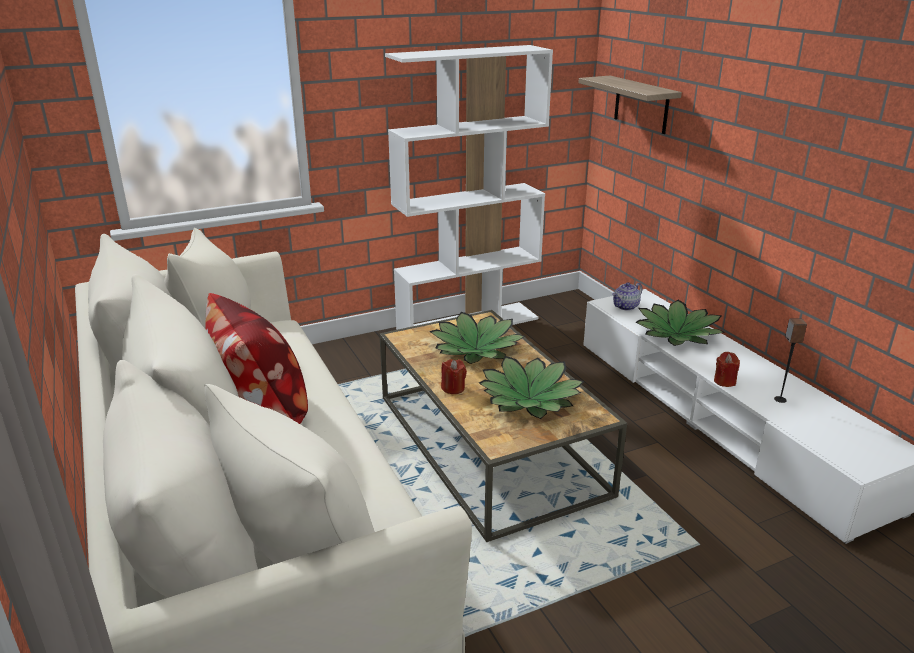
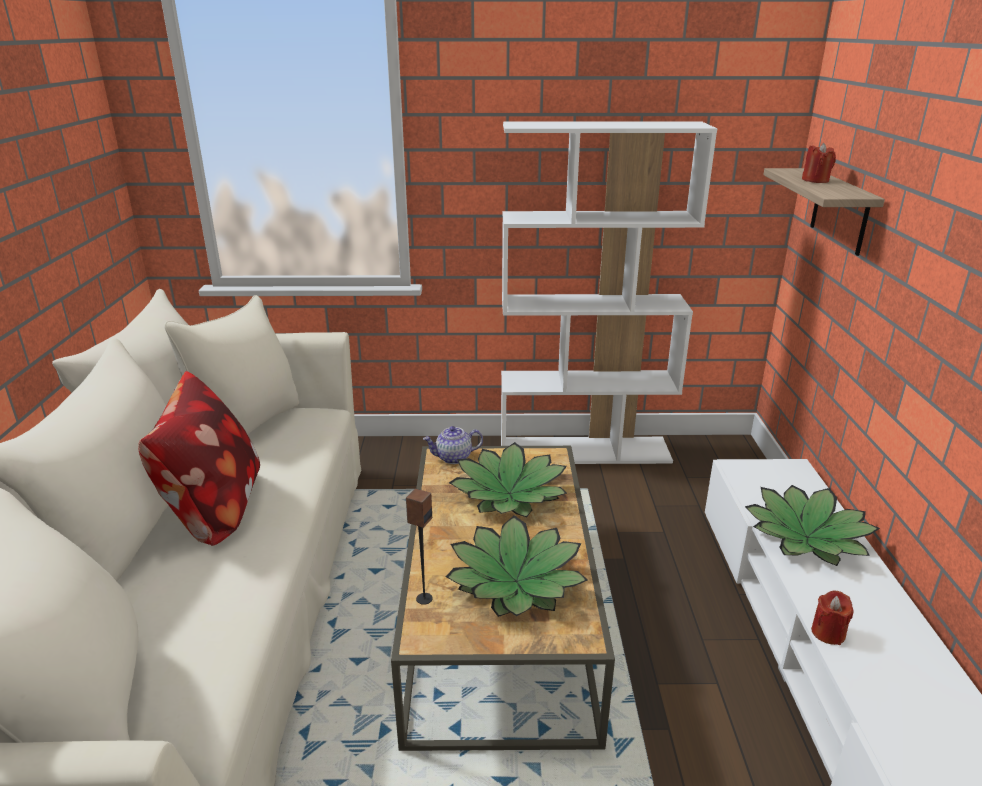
camera: 25 degrees right, 0 degrees up
red candle [441,359,467,394] -> red candle moved to [802,143,836,183]
teapot [612,282,643,310] -> teapot moved to [423,426,483,464]
speaker [774,319,807,403] -> speaker moved to [406,489,433,605]

